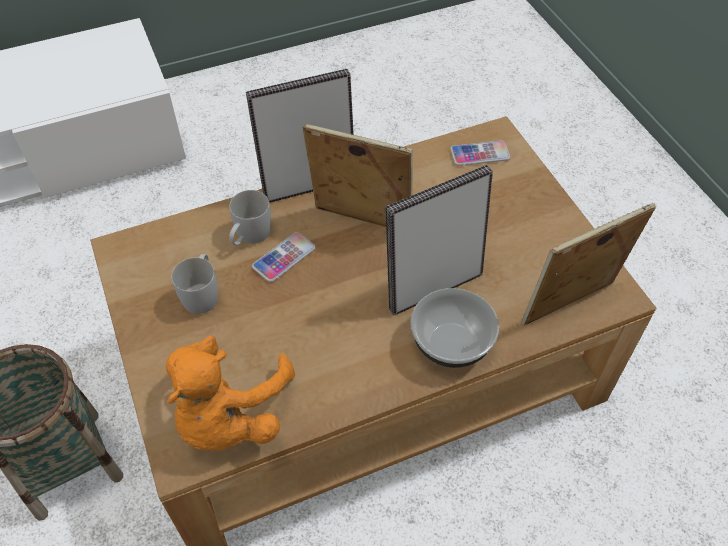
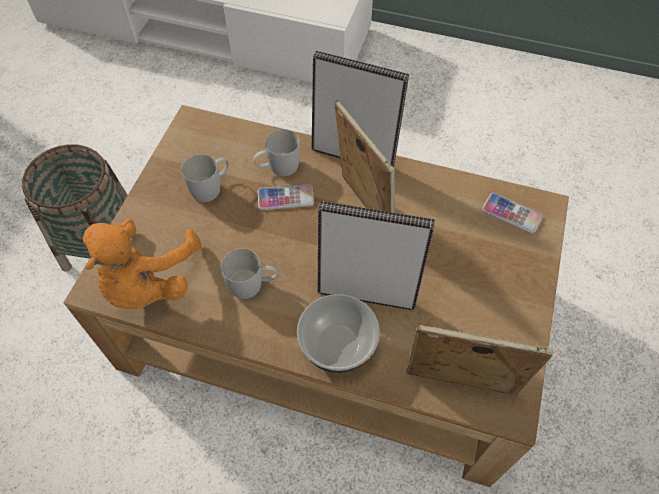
camera: 40 degrees right, 5 degrees up
orange plush toy [166,336,295,450] -> orange plush toy turned 45 degrees counterclockwise [83,219,202,309]
none -> white mug [221,249,278,299]

